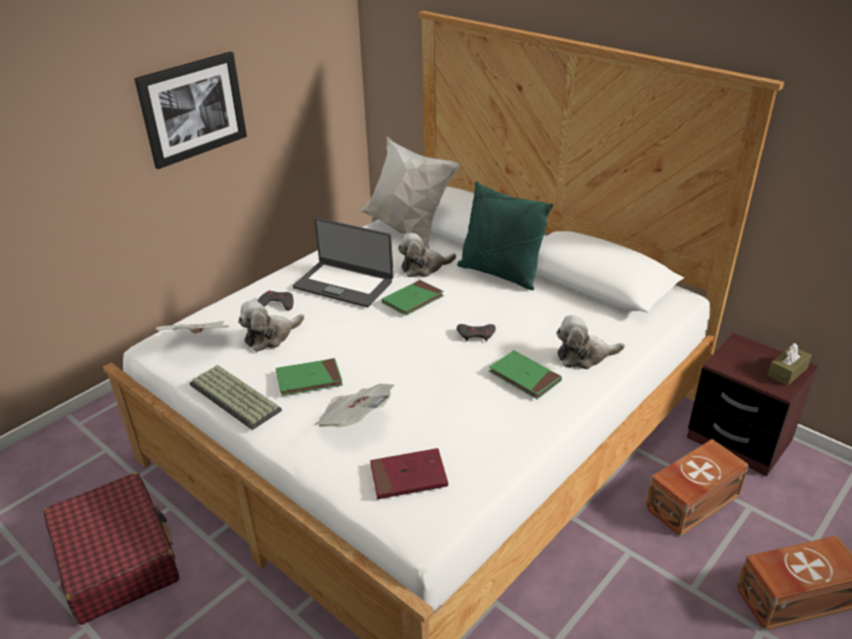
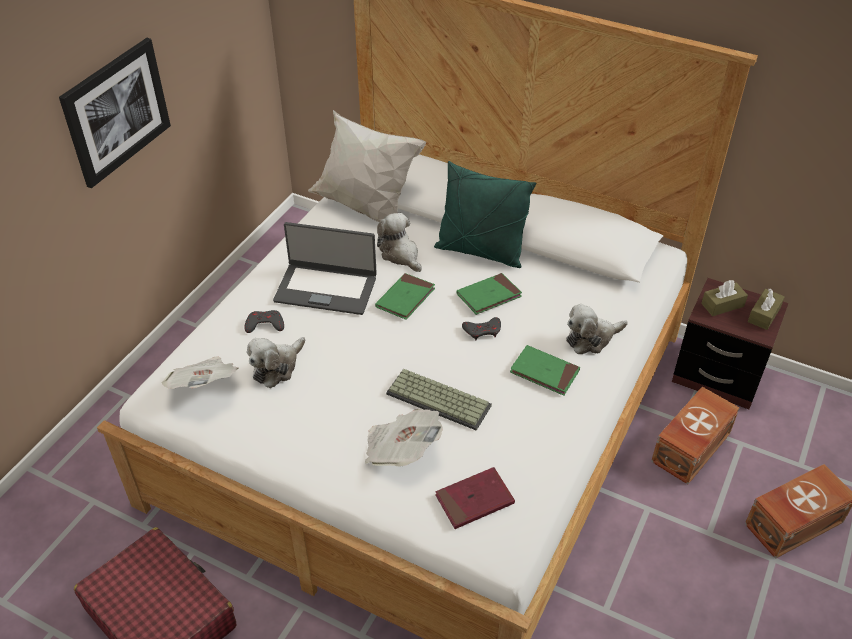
camera: 15 degrees left, 10 degrees up
keyboard [190,365,282,430] -> keyboard moved to [386,369,492,431]
green book [276,358,343,396] -> green book moved to [457,273,522,315]
plush toy [398,233,456,277] -> plush toy turned 90 degrees clockwise [377,213,422,272]
none -> brown tissue box [701,280,748,316]

